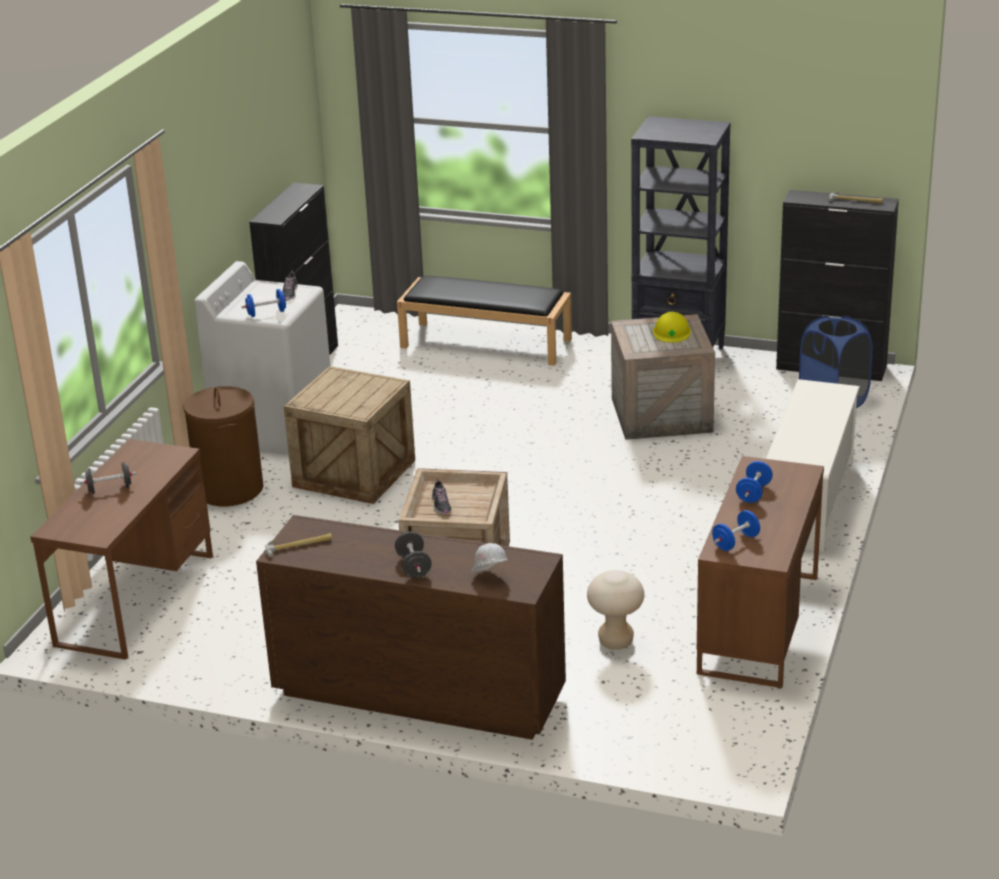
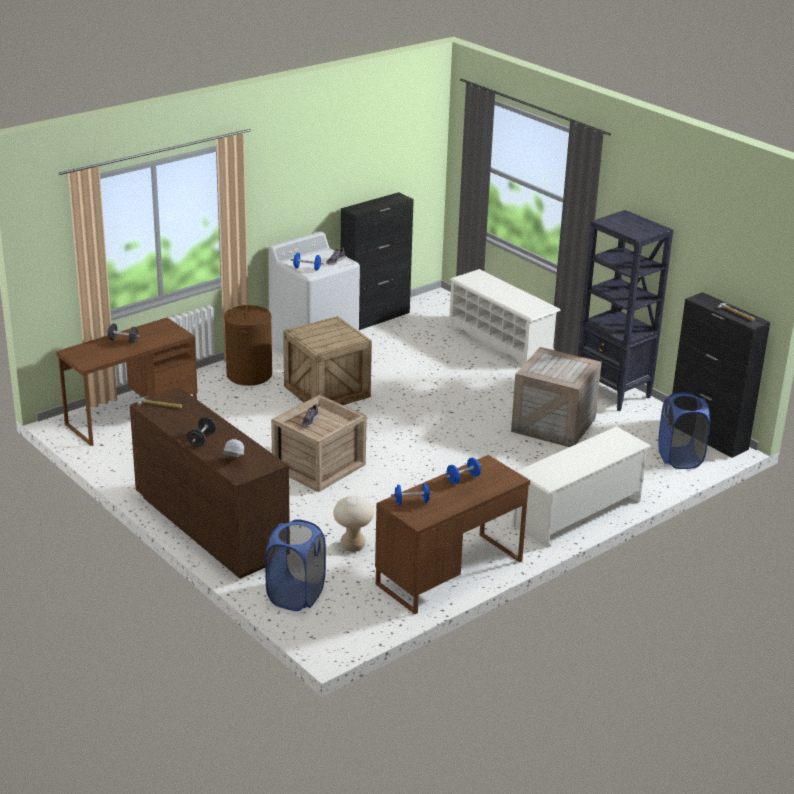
camera: 30 degrees right, 0 degrees up
black bench [397,276,572,366] -> white shoe rack [449,269,561,366]
yellow hard hat [653,312,691,343] -> none
none -> blue laundry basket [265,520,326,611]

